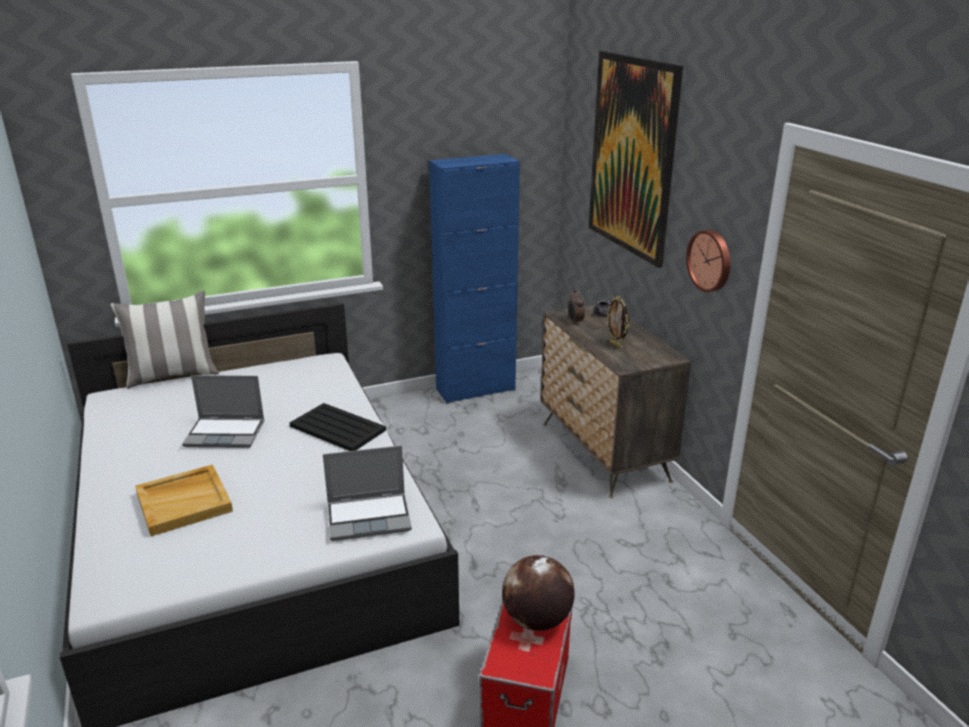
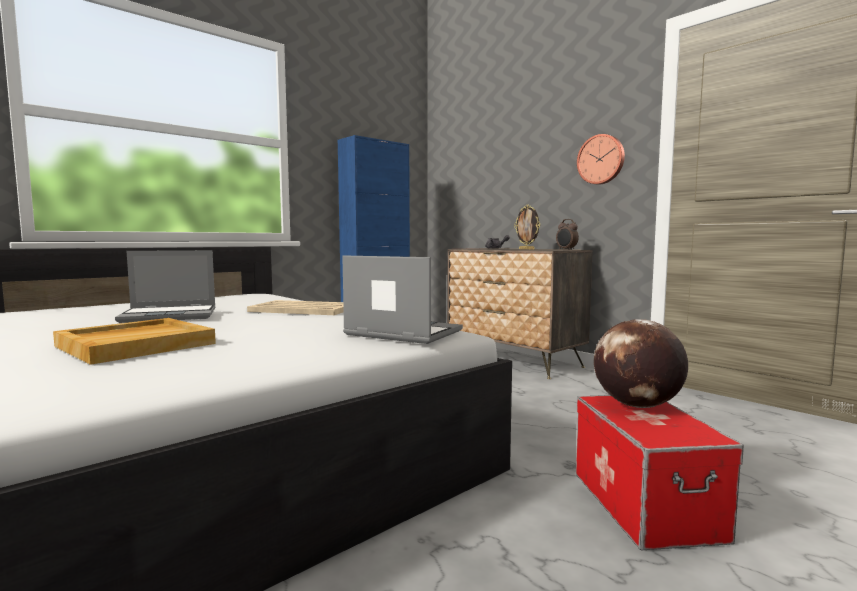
camera: 20 degrees left, 20 degrees down
pillow [111,290,219,389] -> none
black tray [290,403,386,451] -> beige tray [247,300,344,315]
laptop [323,445,412,541] -> laptop turned 120 degrees counterclockwise [342,255,463,344]
alarm clock [568,290,585,325] -> alarm clock moved to [556,219,579,250]
picture [589,51,683,268] -> none

